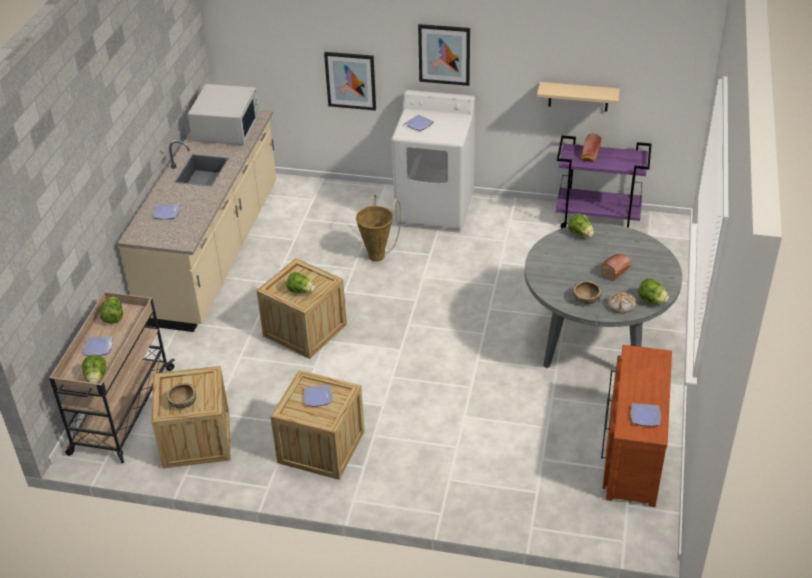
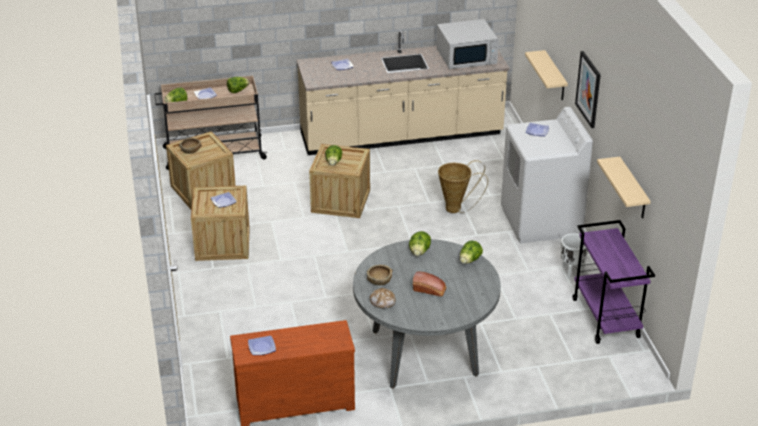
camera: 65 degrees right, 5 degrees down
picture [324,52,376,111] -> beige shelf [525,50,568,101]
bread [581,133,602,162] -> none
lettuce [638,278,669,305] -> lettuce moved to [409,231,431,256]
none -> white planter [561,233,588,279]

